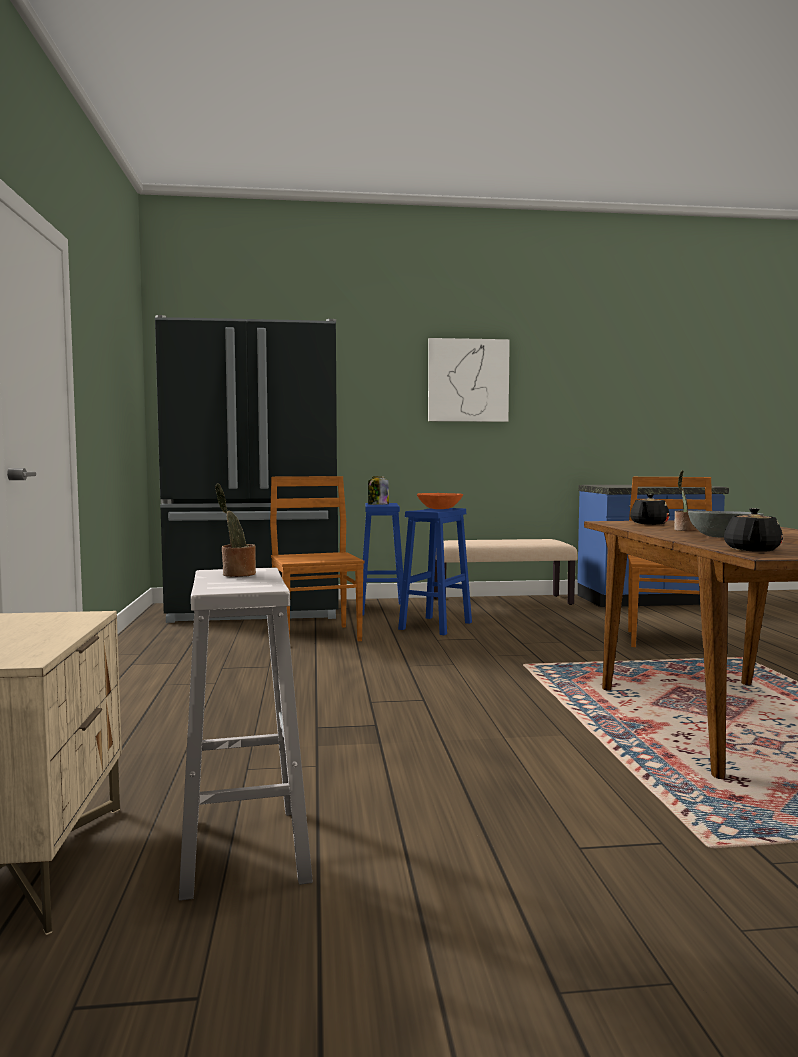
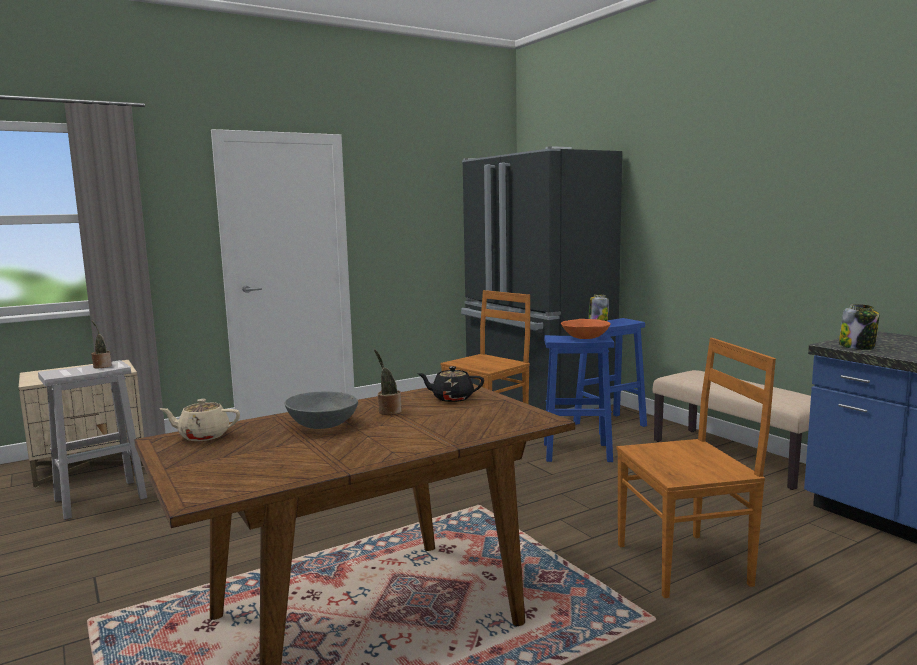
camera: 65 degrees right, 5 degrees up
picture [428,338,510,422] -> none
black teapot [724,508,783,552] -> beige teapot [160,399,240,441]
none -> jar [839,304,879,350]

